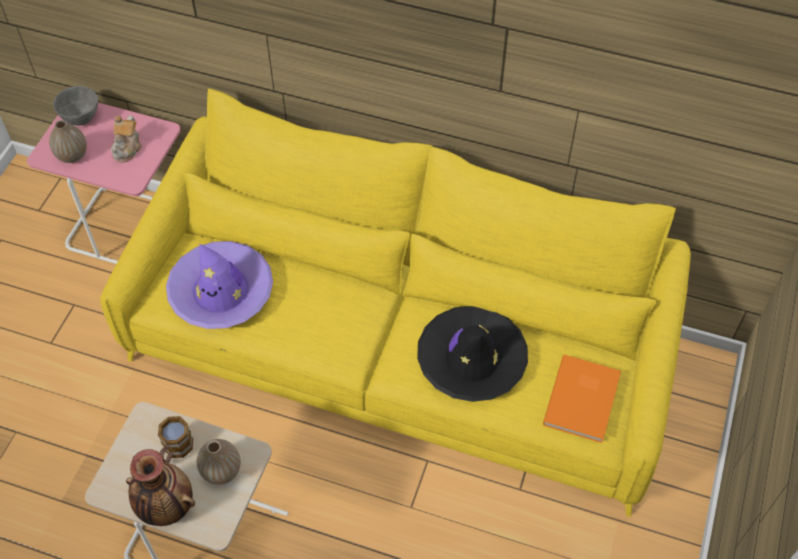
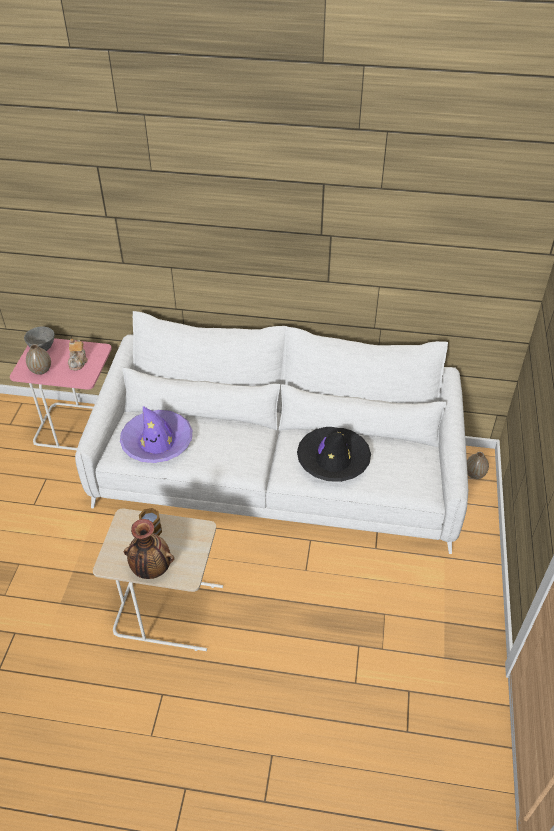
camera: 10 degrees left, 10 degrees down
yellow sofa [100,88,691,517] -> white sofa [75,311,468,554]
vase [197,439,241,485] -> vase moved to [467,452,489,479]
orange book [543,354,621,443] -> none

